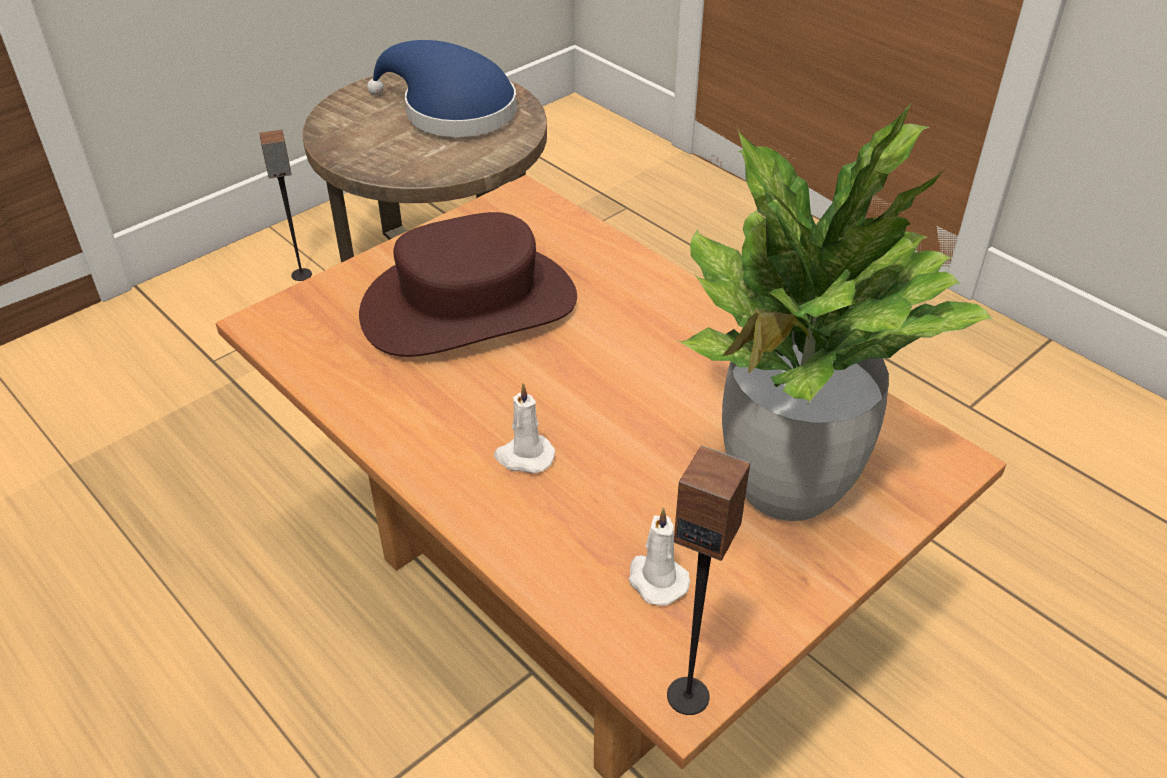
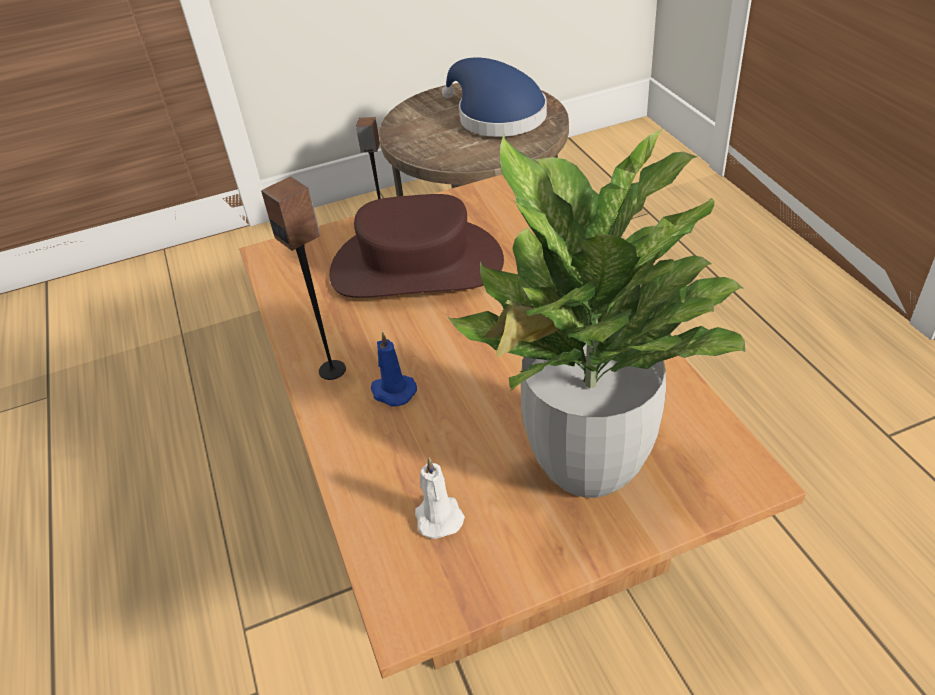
camera: 25 degrees right, 0 degrees up
white candle [494,383,555,473] -> blue candle [371,332,417,407]
speaker [667,445,750,715] -> speaker moved to [261,177,346,380]

